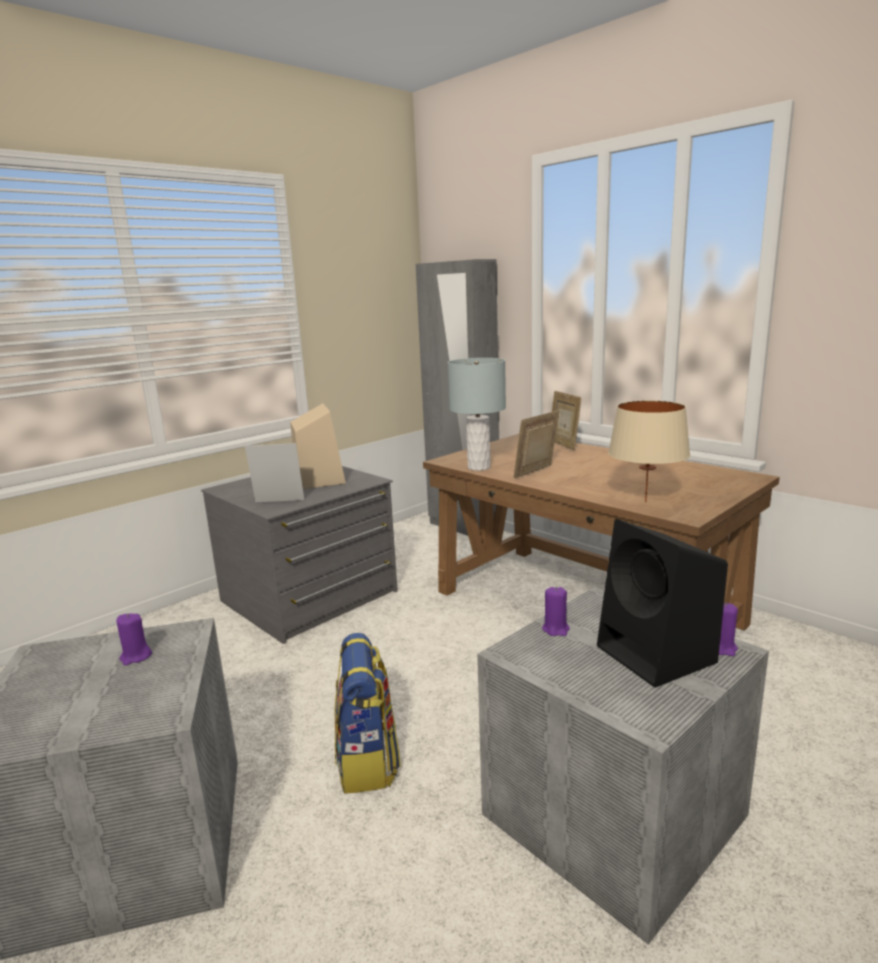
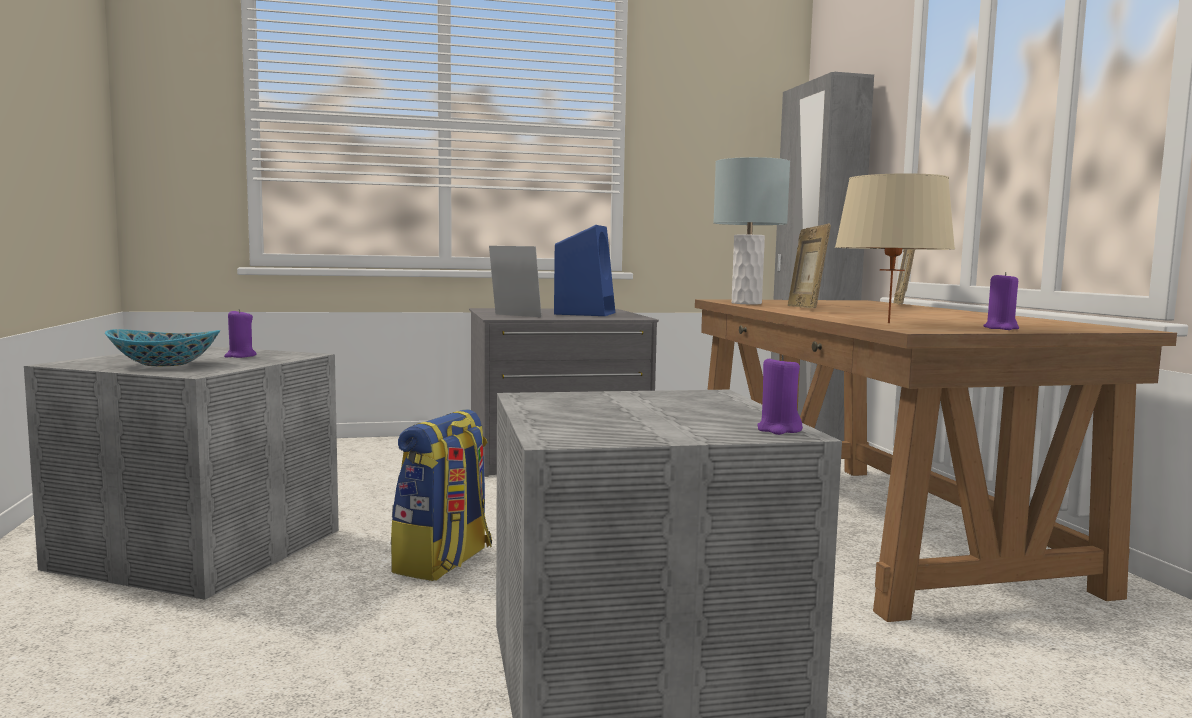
camera: 30 degrees right, 10 degrees down
beige speaker [290,403,346,489] -> blue speaker [554,225,615,316]
picture frame [513,410,559,478] -> picture frame turned 75 degrees counterclockwise [788,224,831,309]
purple candle [542,586,570,636] -> purple candle moved to [983,272,1019,330]
black speaker [597,519,728,688] -> none
none -> bowl [105,329,220,366]

